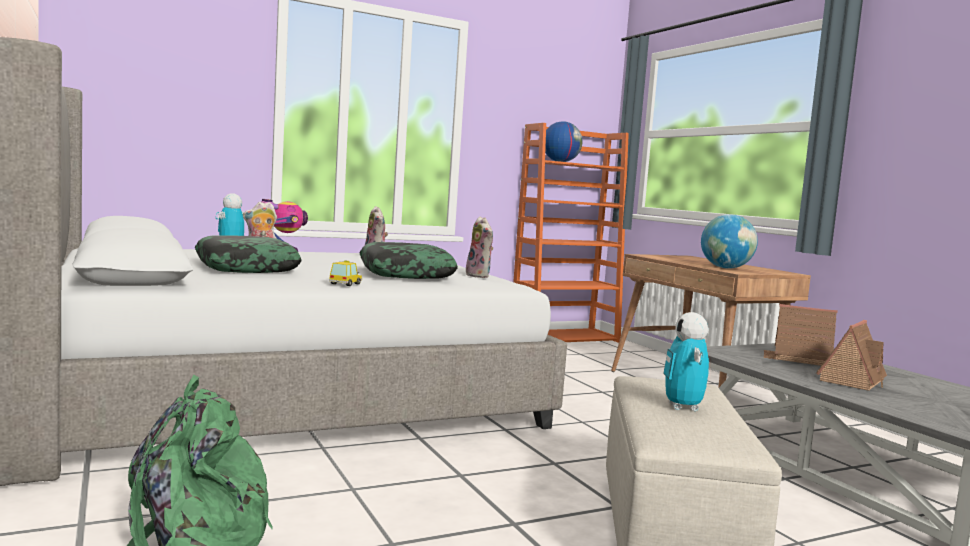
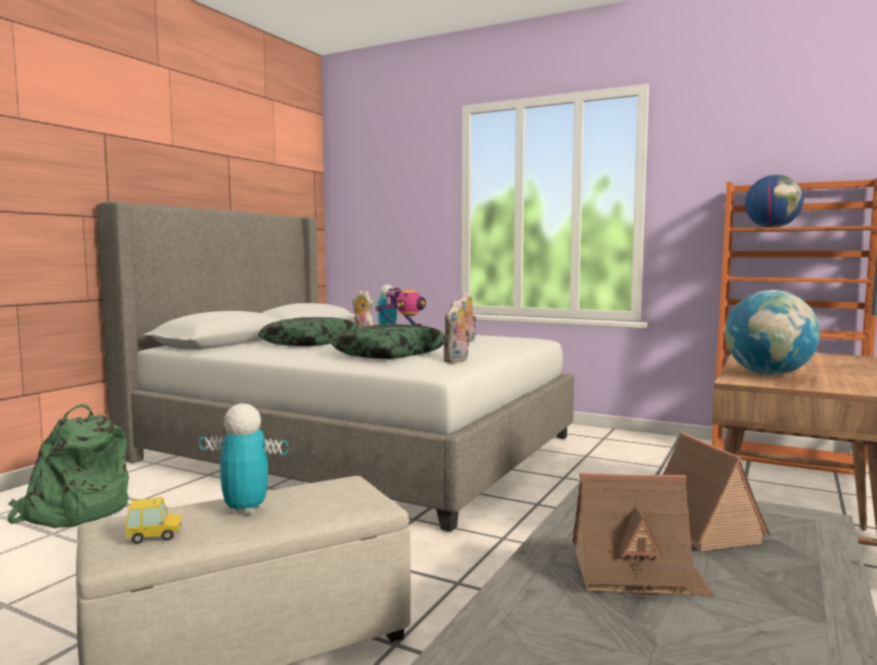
camera: 55 degrees right, 0 degrees up
toy car [329,261,362,286] -> toy car moved to [125,497,182,544]
toy robot [664,312,709,411] -> toy robot turned 45 degrees clockwise [199,403,289,515]

